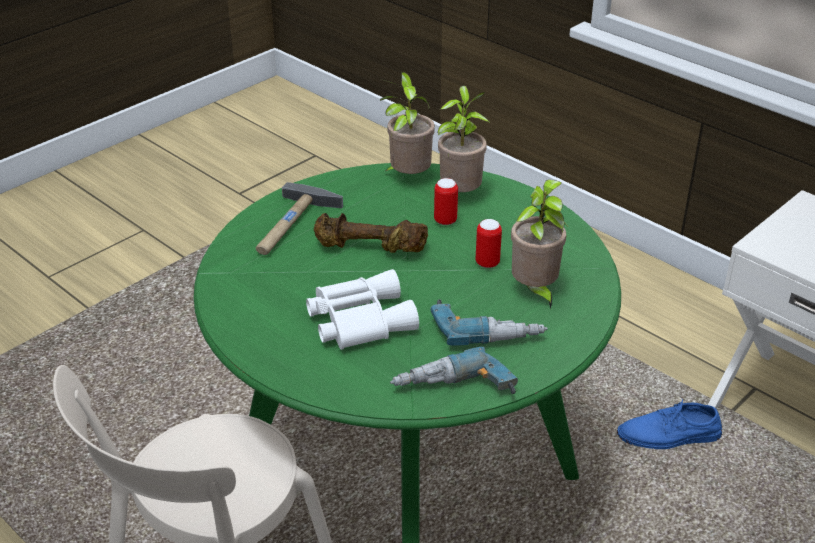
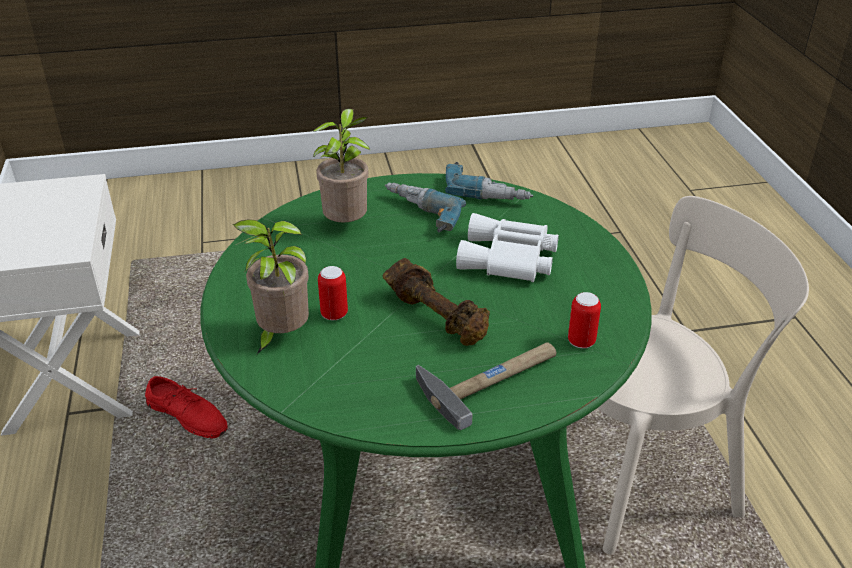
camera: 145 degrees left, 0 degrees up
potted plant [380,72,435,174] -> none
can [476,219,502,268] -> can moved to [568,292,601,348]
blue shoe [617,399,722,449] -> red shoe [145,376,228,438]

